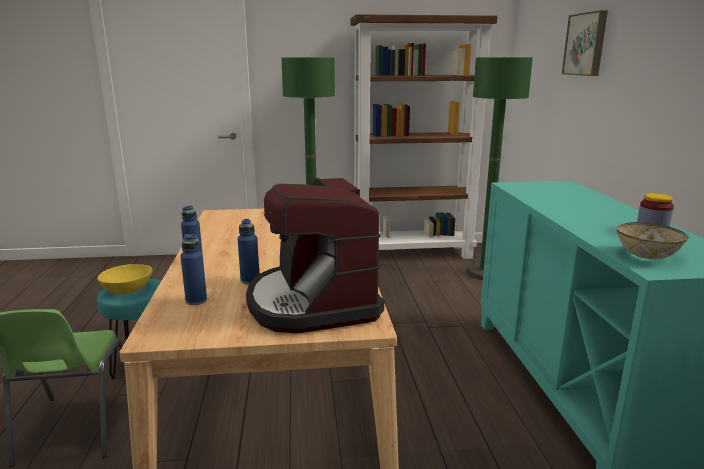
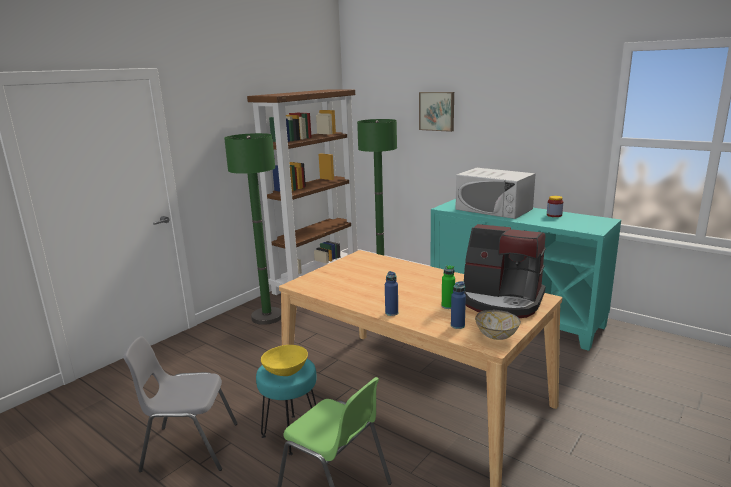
camera: 45 degrees left, 0 degrees up
blue bottle [238,219,259,284] -> green bottle [442,265,455,309]
bowl [616,222,689,260] -> bowl moved to [475,310,521,340]
none -> grey chair [123,336,238,472]
none -> white microwave [455,168,536,219]

